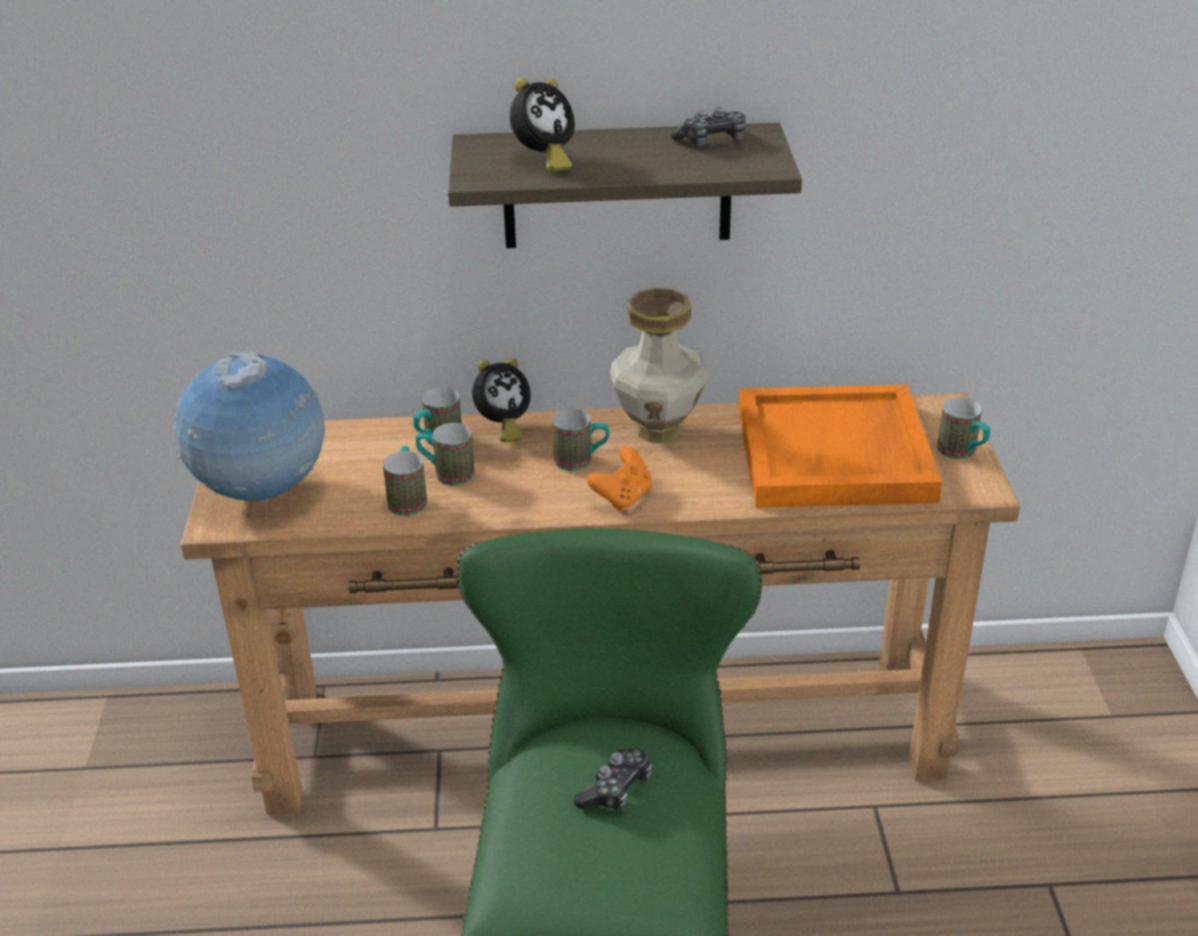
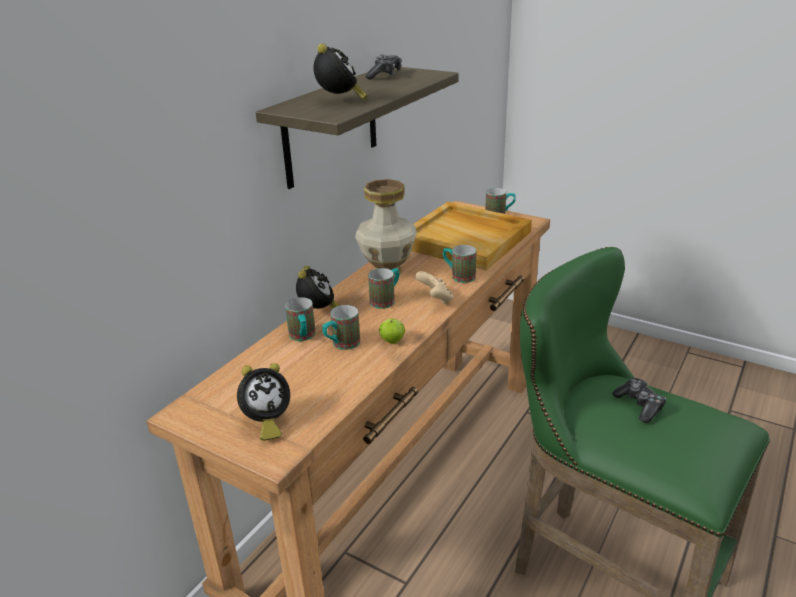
camera: 55 degrees left, 5 degrees down
globe [173,351,325,502] -> alarm clock [237,363,290,441]
mug [383,446,427,516] -> mug moved to [443,245,477,283]
orange game controller [587,446,652,511] -> beige game controller [415,271,453,305]
orange tray [738,384,942,508] -> beige tray [411,202,532,270]
none -> apple [379,318,405,344]

